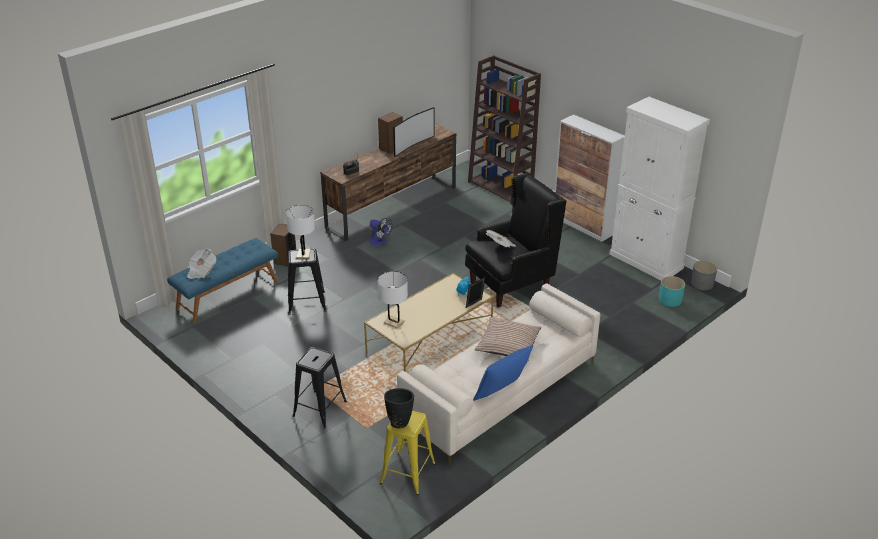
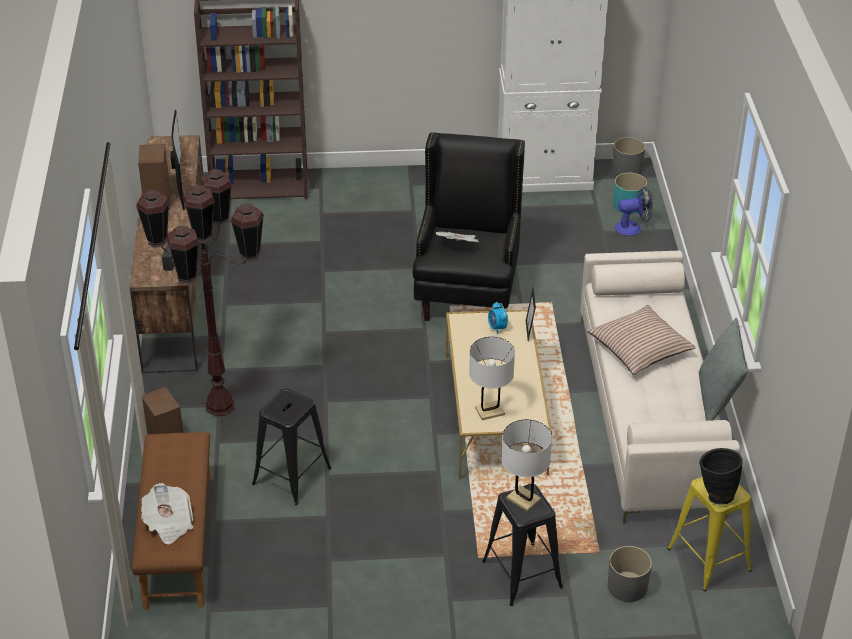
camera: 50 degrees left, 5 degrees up
blue bench [167,238,278,324] -> brown bench [132,432,211,610]
white table lamp [286,205,315,259] -> white table lamp moved to [502,419,552,512]
fan [369,218,393,246] -> fan moved to [615,187,652,236]
blue pillow [473,345,534,401] -> grey pillow [699,318,748,421]
cabinet [555,115,625,242] -> none
none -> brown floor lamp [136,169,264,417]
none -> grey planter [608,546,652,602]

